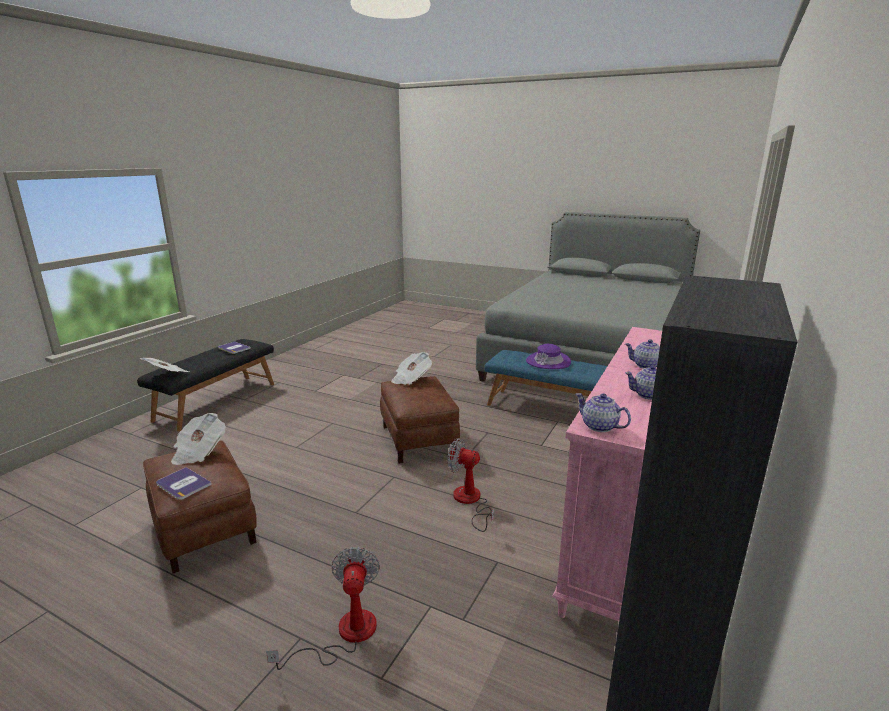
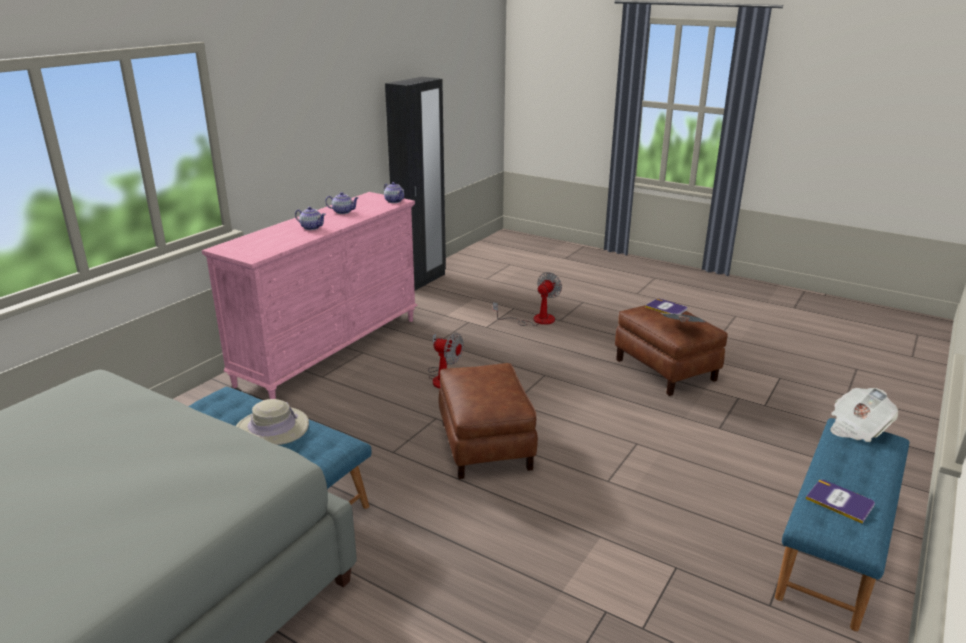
camera: 175 degrees left, 5 degrees up
black bench [137,339,274,431] -> blue bench [775,418,910,631]
fan [266,547,380,670] -> fan turned 150 degrees counterclockwise [493,272,562,326]
newspaper [391,352,432,385] -> none
purple hat [526,344,571,369] -> beige hat [236,399,309,445]

